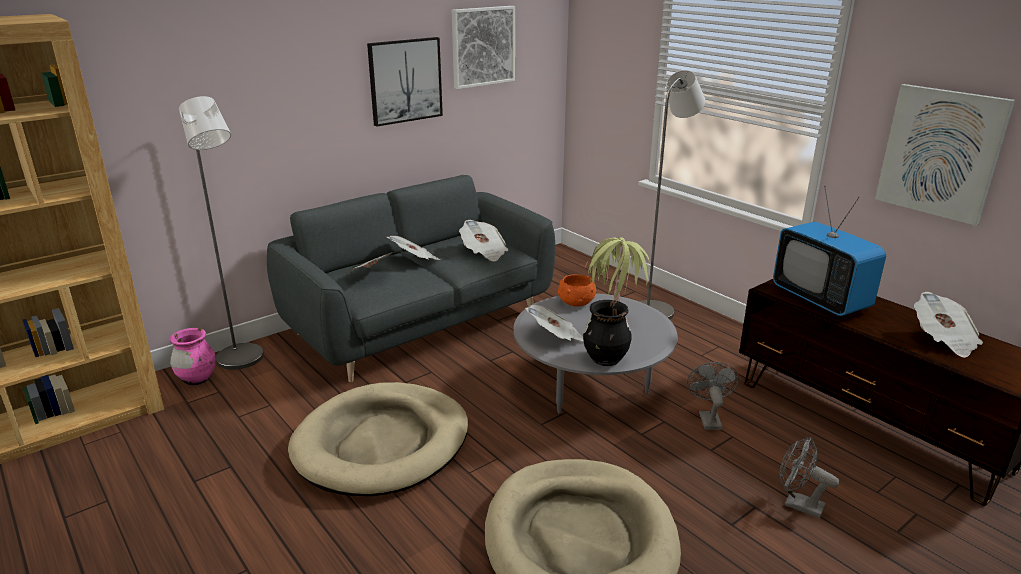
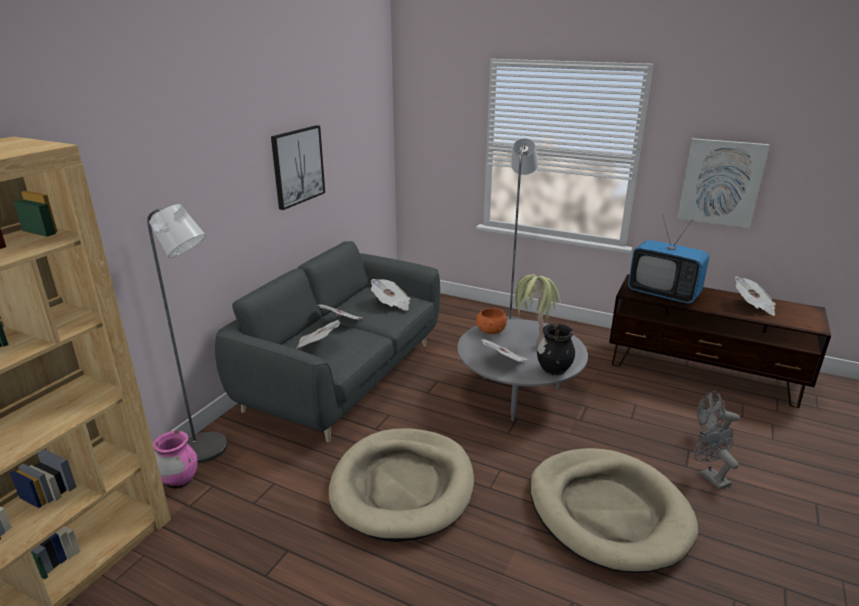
camera: 25 degrees left, 0 degrees up
picture [452,6,515,89] -> none
grey fan [687,362,739,430] -> grey fan moved to [694,427,739,490]

